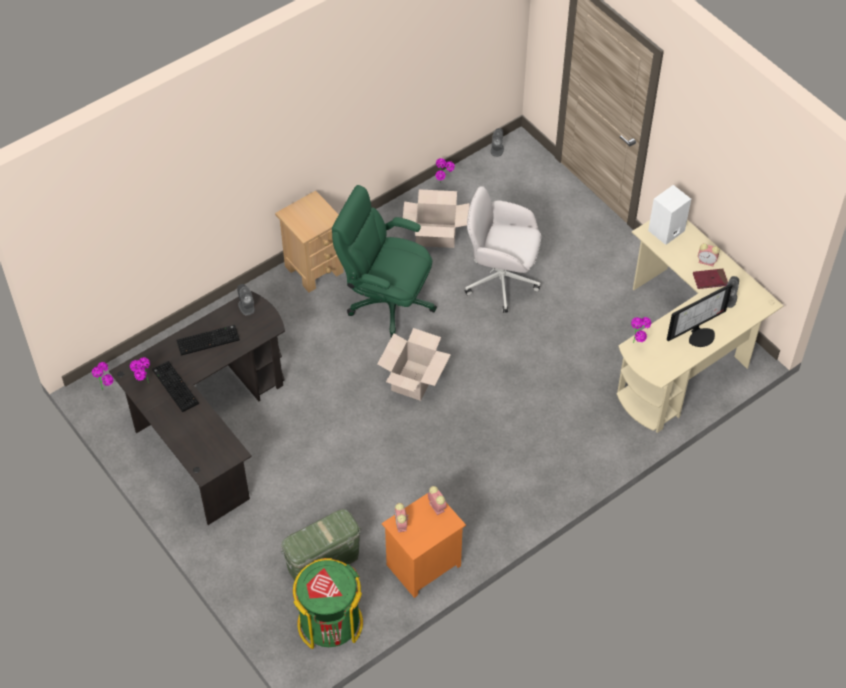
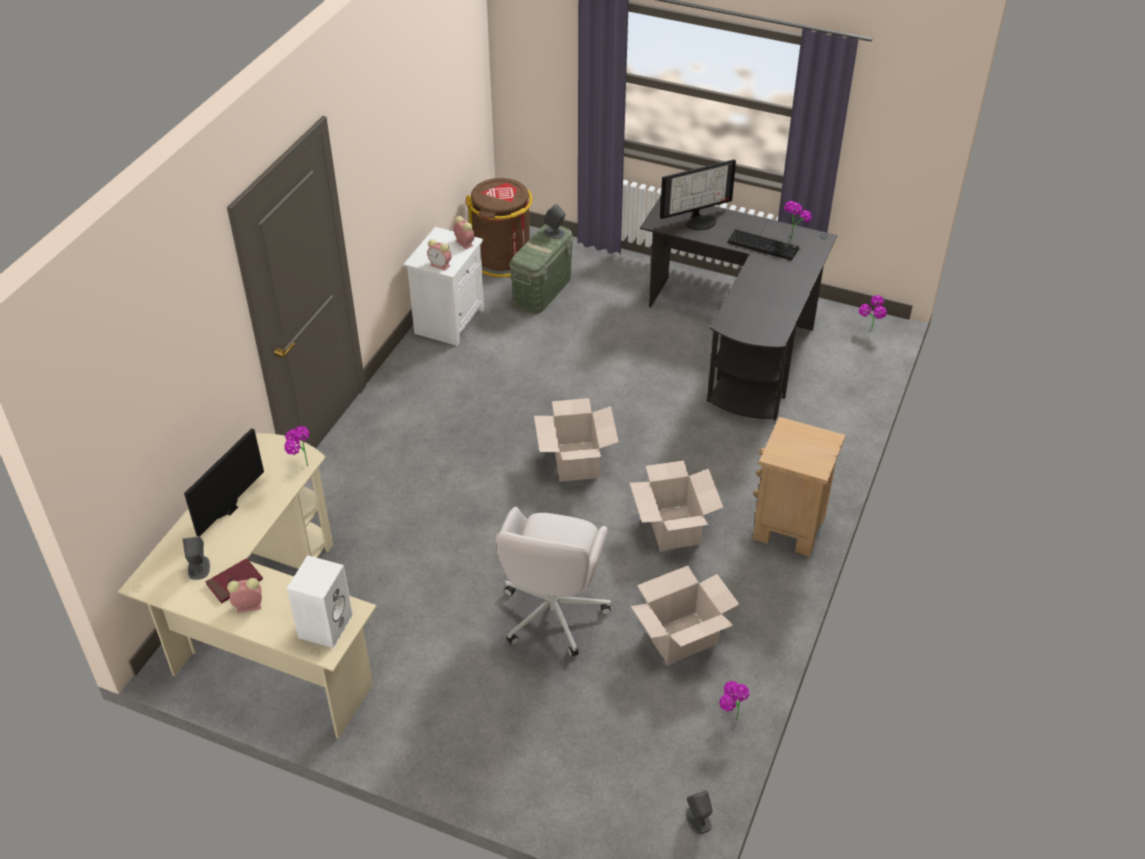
camera: 150 degrees right, 10 degrees down
keyboard [177,325,240,356] -> none
grey speaker [237,284,255,315] -> grey speaker moved to [543,204,566,239]
green trash can [293,558,363,649] -> brown trash can [466,178,533,277]
green office chair [332,185,437,337] -> cardboard box [630,461,723,551]
orange nightstand [382,493,466,598] -> white nightstand [404,227,484,346]
white office chair [465,186,541,313] -> white office chair turned 120 degrees clockwise [496,506,611,657]
none -> monitor [660,159,736,230]

